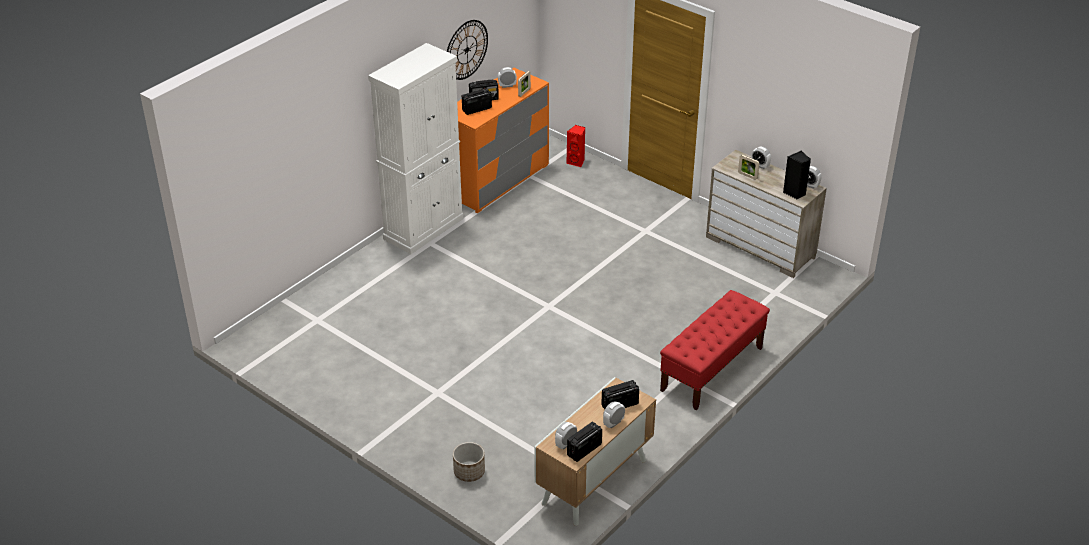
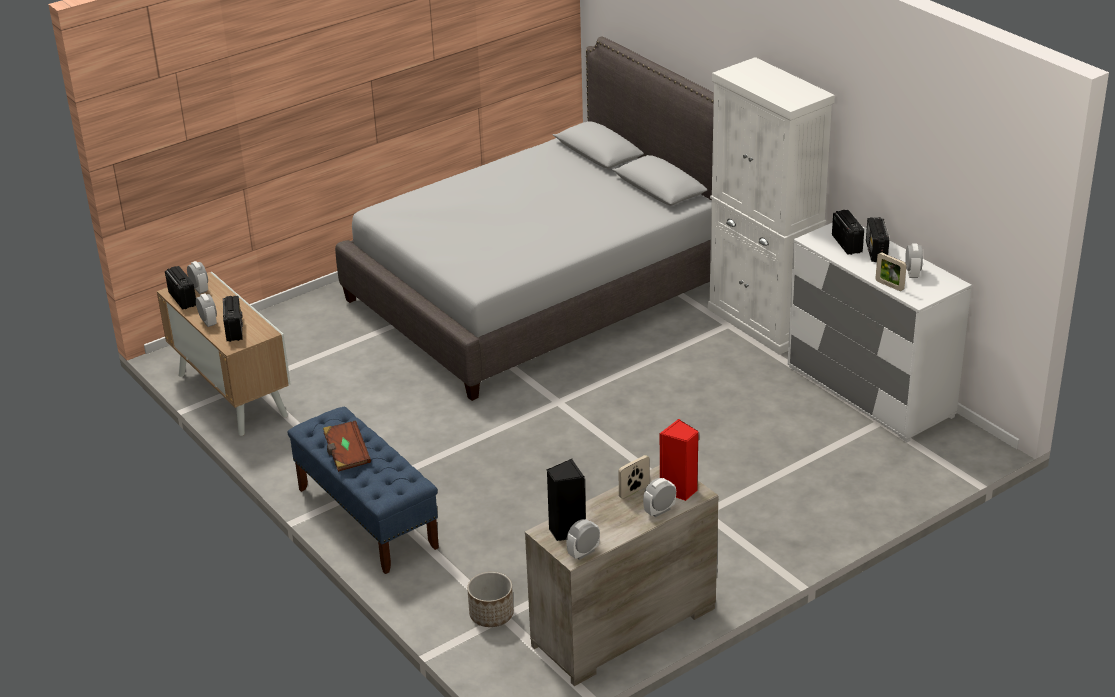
camera: 105 degrees right, 5 degrees down
wall clock [447,20,488,80] -> none
planter [453,442,485,482] -> planter moved to [467,572,514,627]
orange dresser [457,68,549,213] -> white dresser [788,222,972,442]
red speaker [566,125,585,167] -> red speaker moved to [659,419,699,501]
red bench [660,290,770,410] -> blue bench [287,406,439,574]
none -> brown book [323,421,371,472]
none -> grey bed [335,36,714,401]

